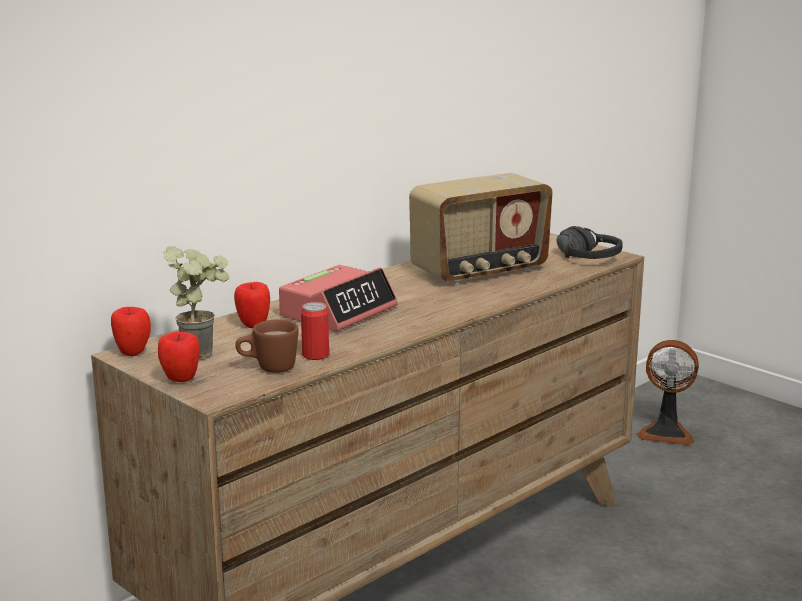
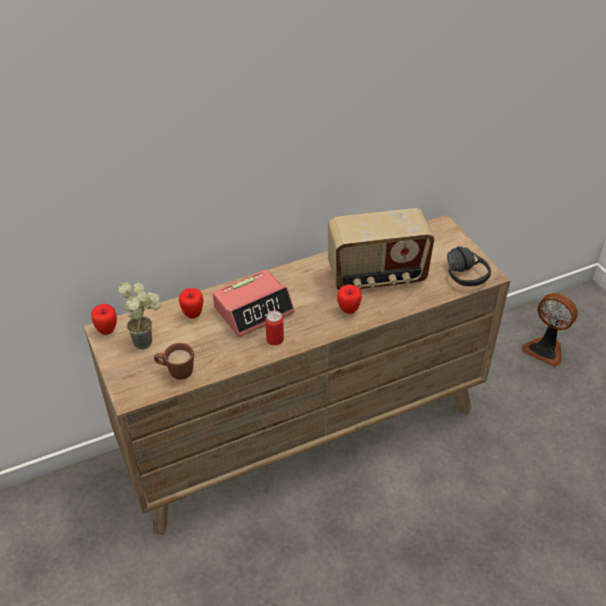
camera: 20 degrees right, 25 degrees up
apple [158,332,200,382] -> apple moved to [337,285,362,314]
can [301,302,329,360] -> can moved to [265,311,284,345]

